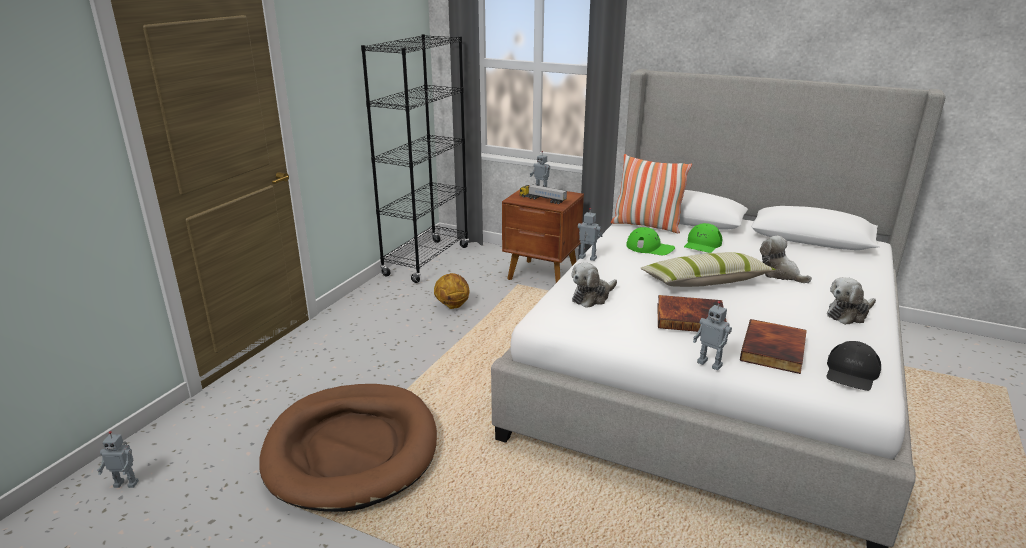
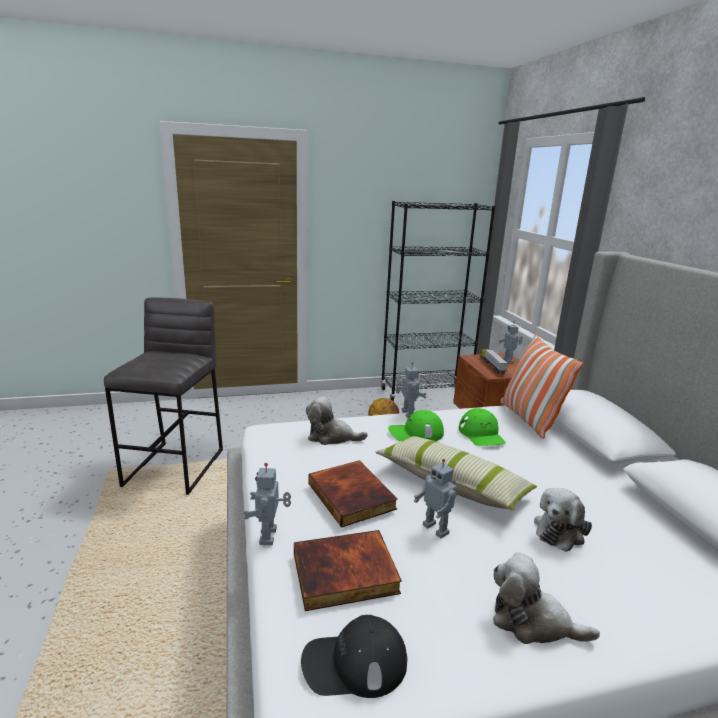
camera: 50 degrees right, 5 degrees down
toy robot [97,431,139,488] -> toy robot moved to [414,459,457,538]
brown dog bed [259,384,437,512] -> grey stool [104,297,223,495]
green cap [684,223,722,253] -> green cap moved to [388,410,444,441]
plush toy [760,236,812,283] -> plush toy turned 150 degrees counterclockwise [534,488,592,552]

